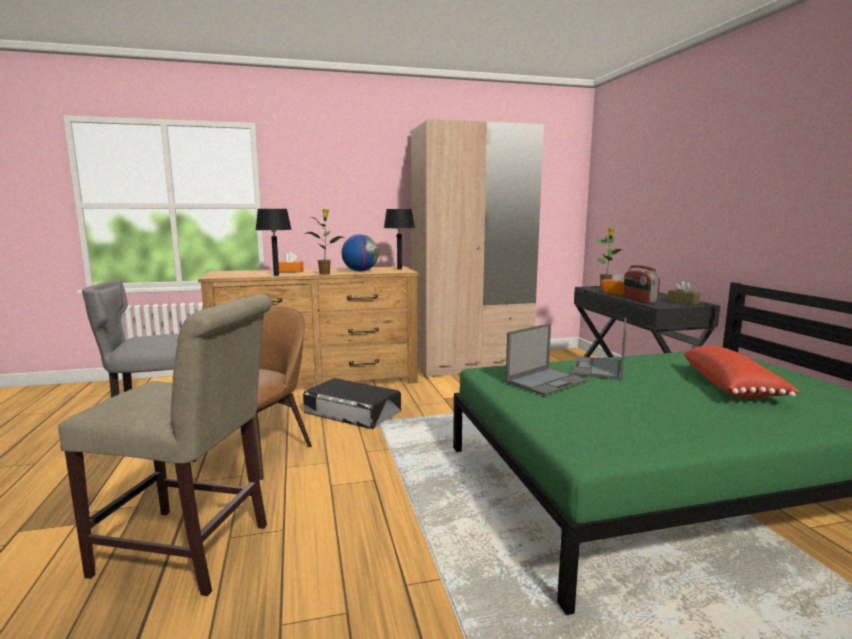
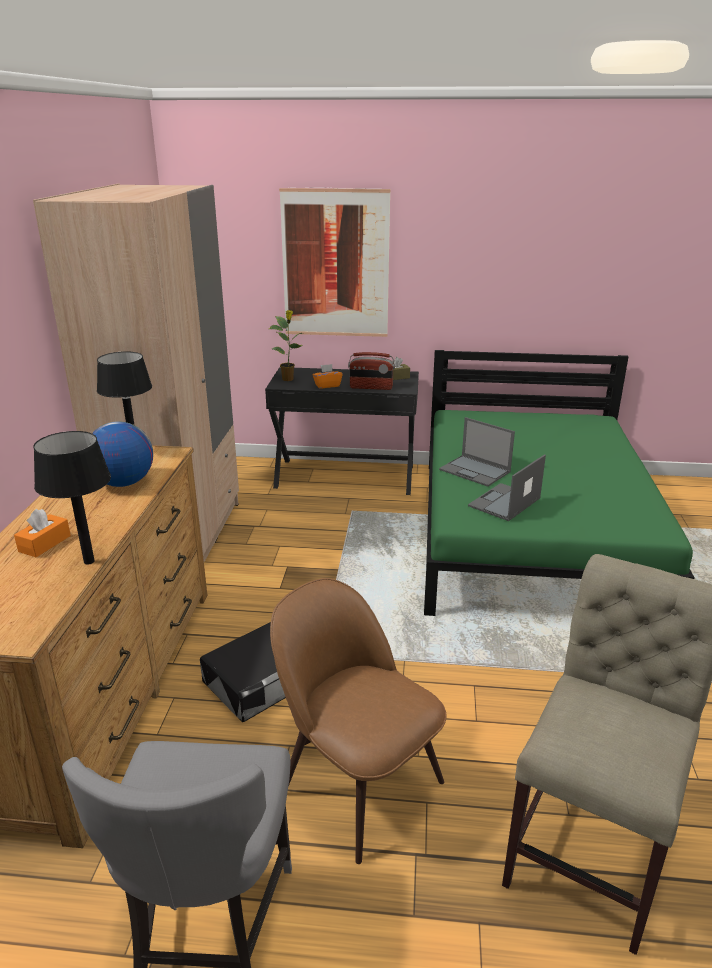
camera: 70 degrees left, 15 degrees up
potted plant [306,209,346,275] -> none
laptop [505,323,587,396] -> laptop turned 120 degrees counterclockwise [468,455,546,521]
red pillow [683,346,800,398] -> none
none -> picture [279,187,390,337]

